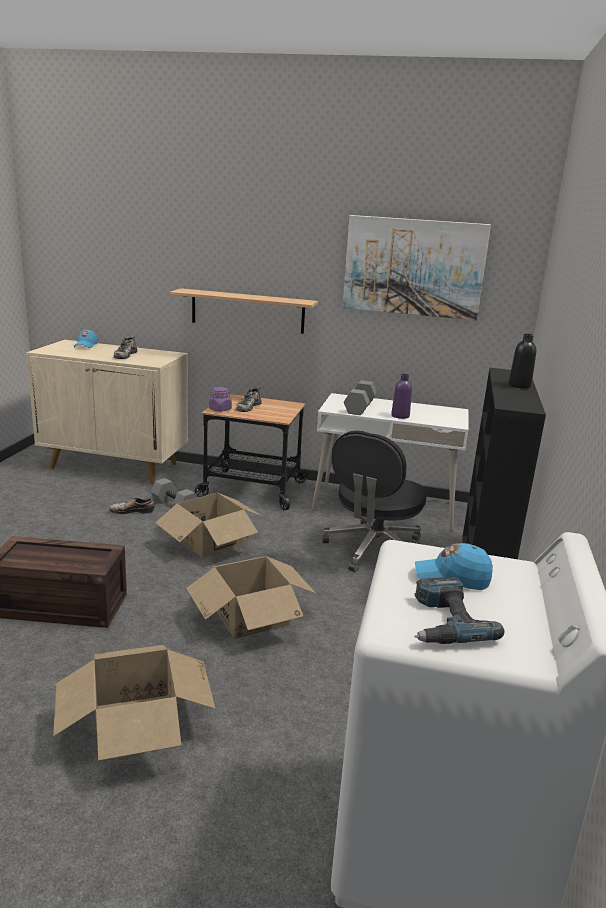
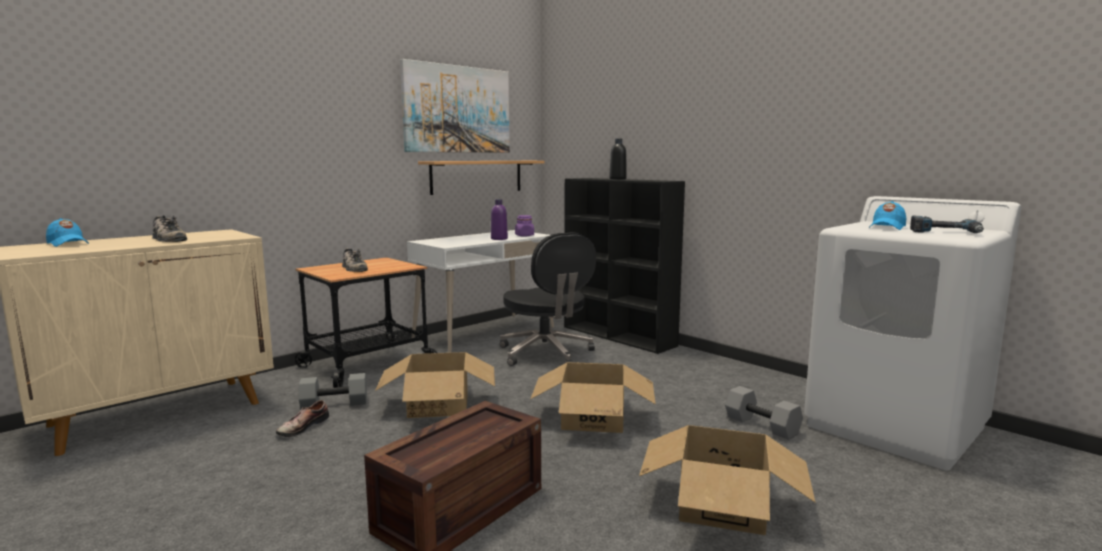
camera: 55 degrees left, 10 degrees down
shelf [170,288,318,334] -> shelf moved to [418,161,545,195]
purple jar [209,387,232,412] -> purple jar moved to [515,215,534,237]
grey dumbbell [344,380,377,415] -> grey dumbbell moved to [725,386,803,440]

